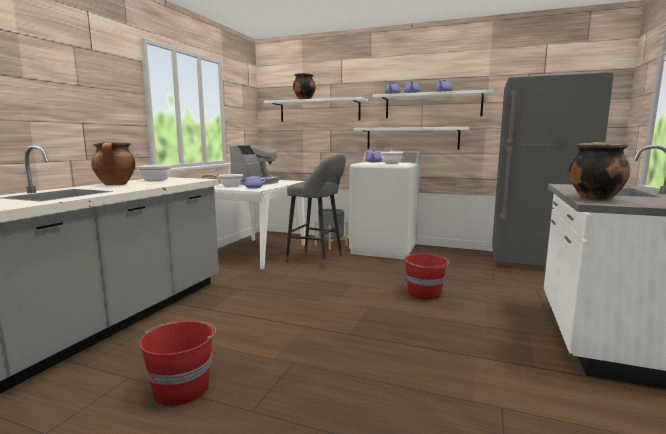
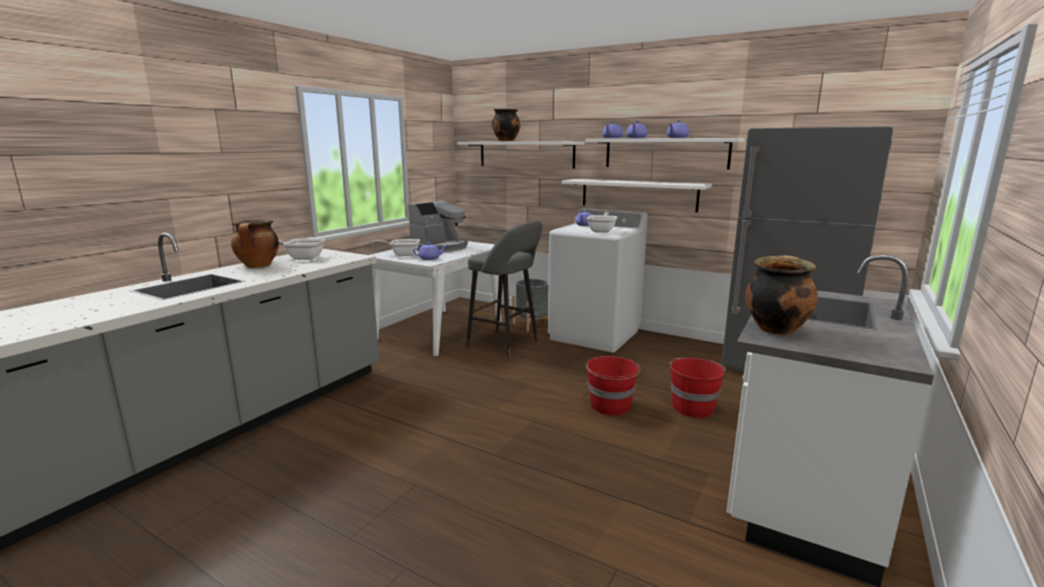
camera: 10 degrees right, 5 degrees up
red bucket [139,321,216,407] -> red bucket moved to [670,358,726,418]

